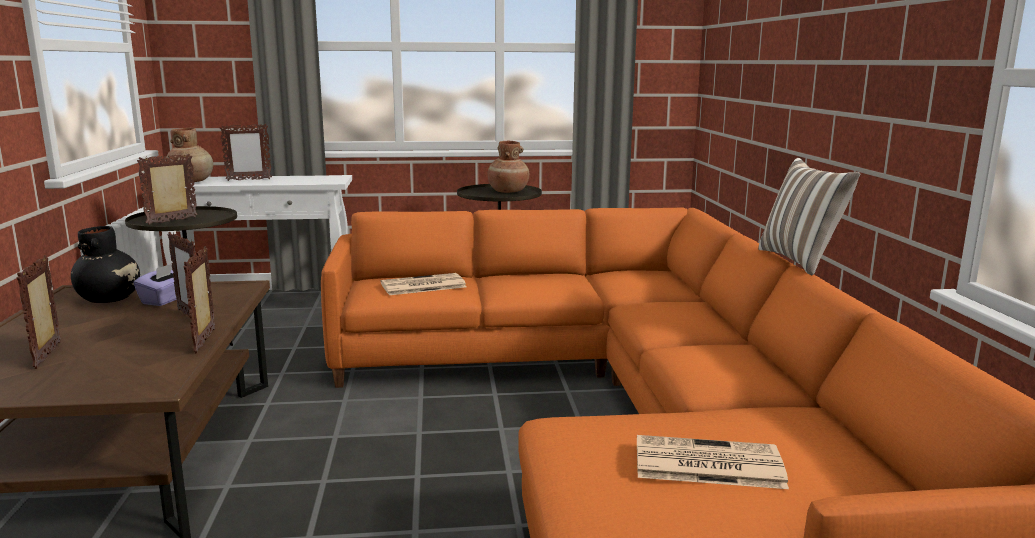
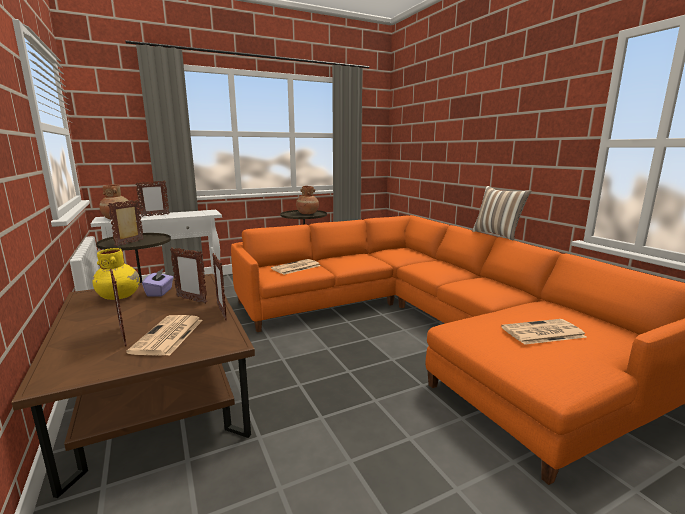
camera: 20 degrees left, 0 degrees up
black vase [71,226,140,303] -> yellow vase [93,248,140,300]
none -> newspaper [126,315,203,356]

